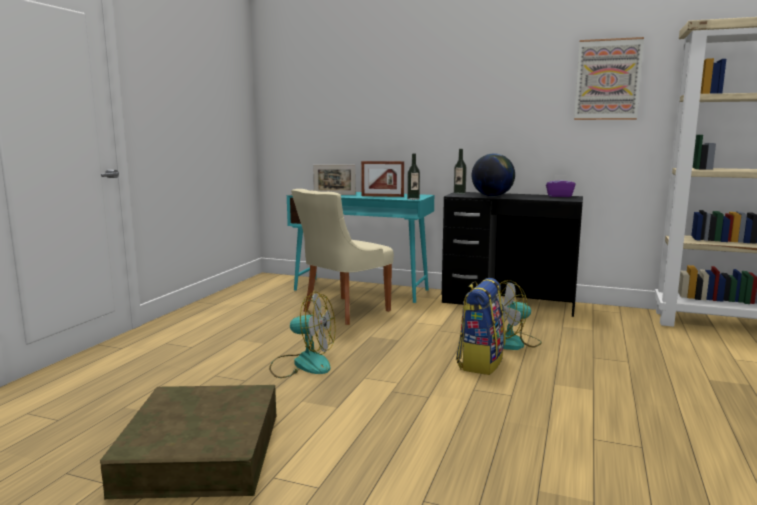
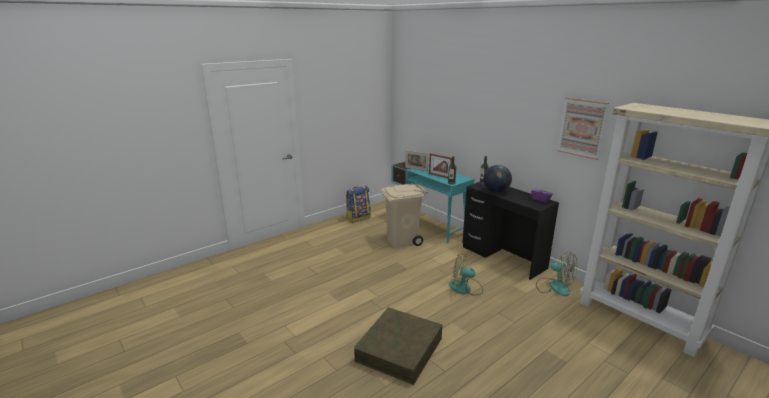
camera: 30 degrees right, 10 degrees up
brown storage box [100,385,276,499] -> brown storage box moved to [354,307,442,385]
fan [269,292,335,378] -> fan moved to [536,251,577,296]
beige chair [291,189,394,325] -> beige trash can [380,184,428,248]
backpack [456,278,505,375] -> backpack moved to [346,186,371,223]

